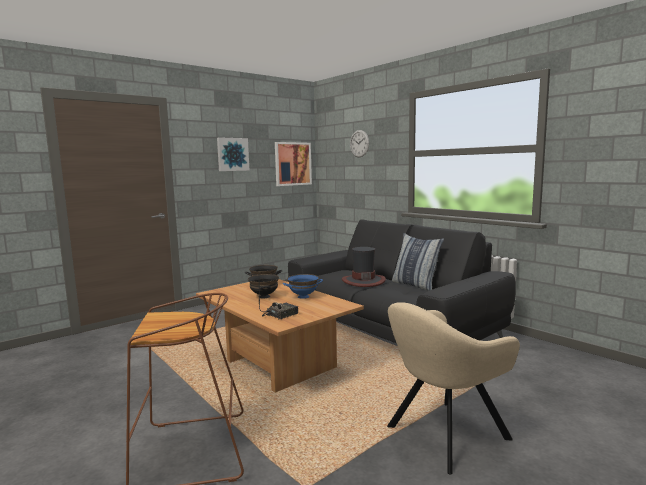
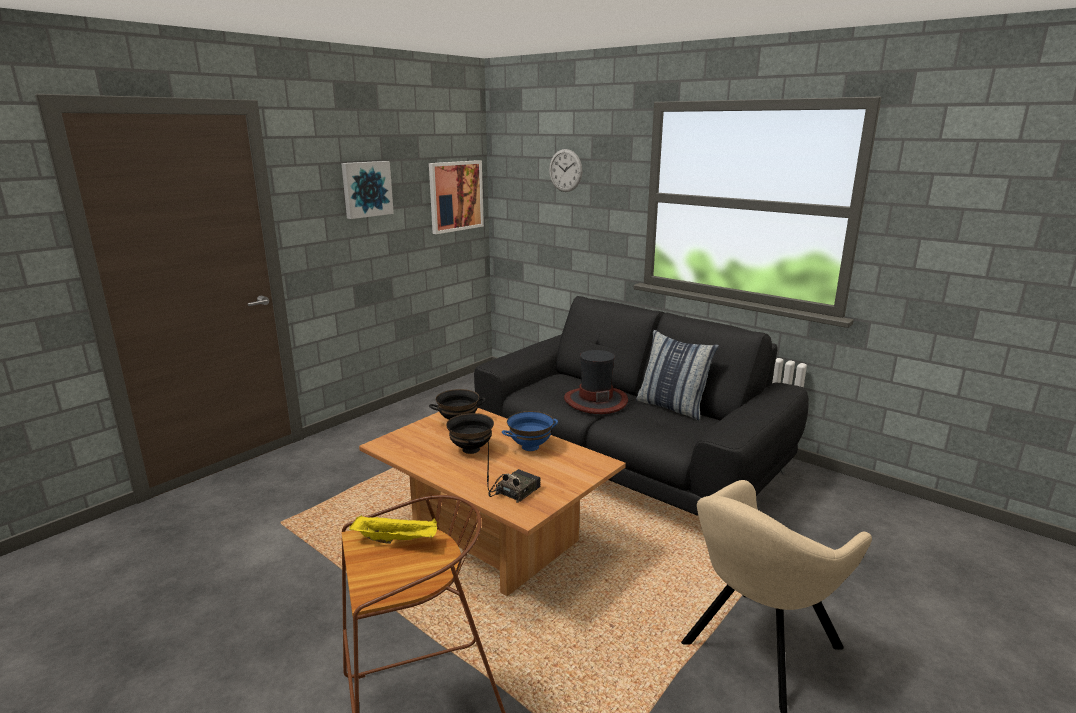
camera: 10 degrees left, 10 degrees up
none -> yellow tray [349,515,437,544]

